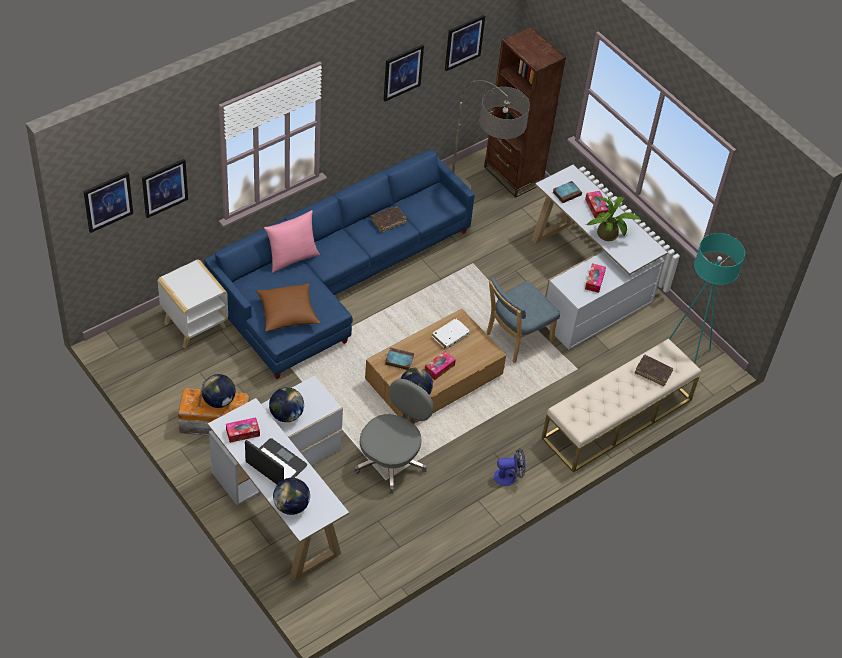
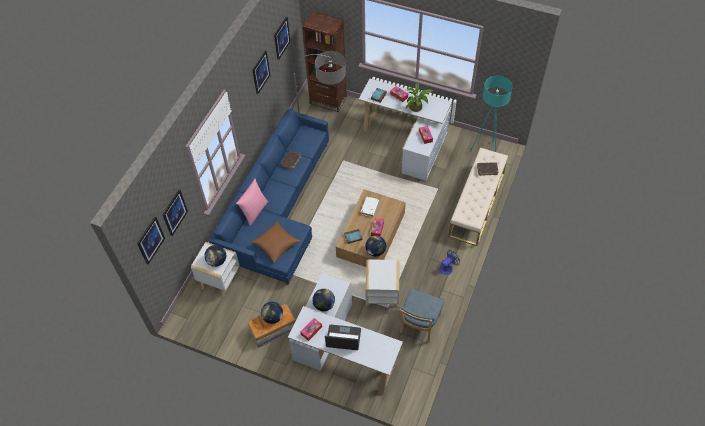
camera: 25 degrees left, 5 degrees up
globe [273,478,310,515] -> globe moved to [204,245,226,267]
grey office chair [353,379,433,494] -> white side table [366,259,399,307]
blue chair [487,277,560,363] -> blue chair moved to [399,289,444,343]

